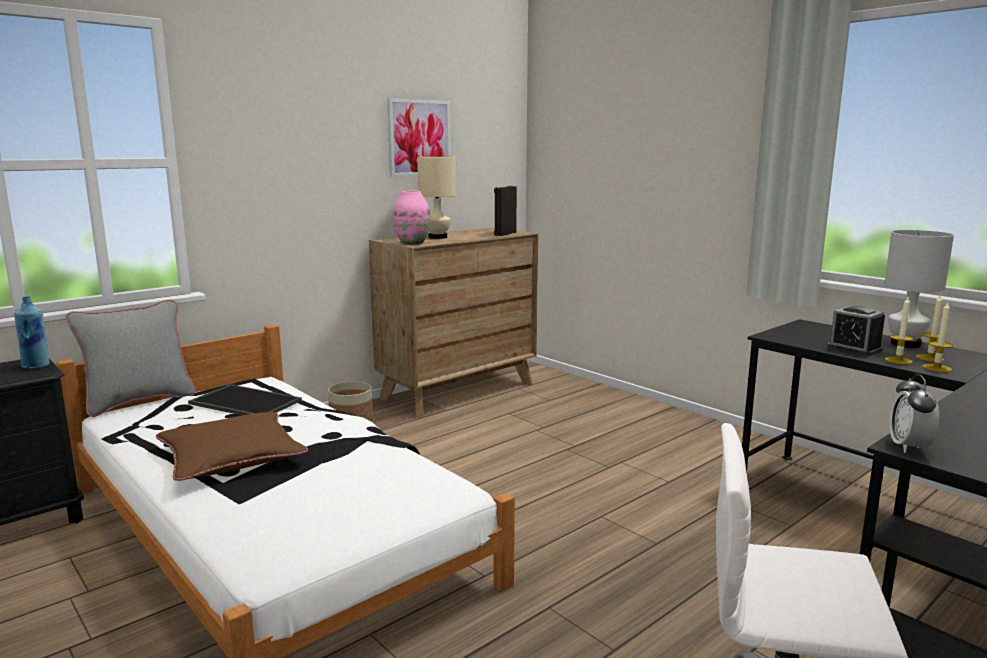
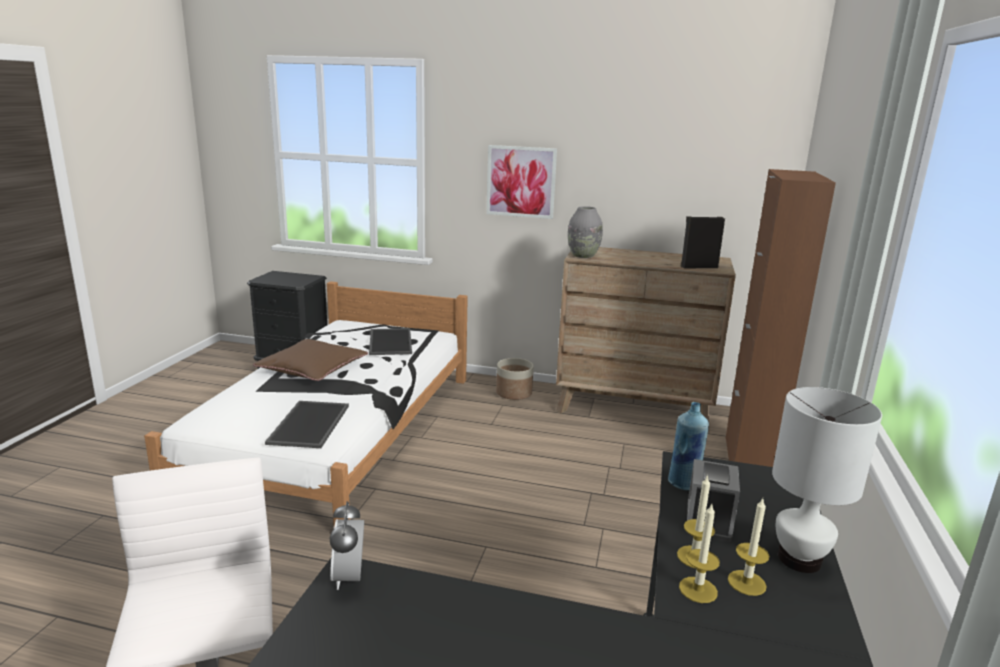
camera: 55 degrees right, 5 degrees up
blue bottle [14,297,50,369] -> blue bottle moved to [668,402,709,490]
grey pillow [66,299,196,417] -> none
picture [387,98,451,176] -> picture moved to [487,145,557,219]
pink vase [393,191,430,245] -> grey vase [568,206,603,258]
beige table lamp [417,156,456,239] -> none
alarm clock [889,374,939,453] -> alarm clock turned 75 degrees counterclockwise [330,501,364,590]
none -> tray [265,401,349,448]
none -> brown cabinet [726,169,836,467]

